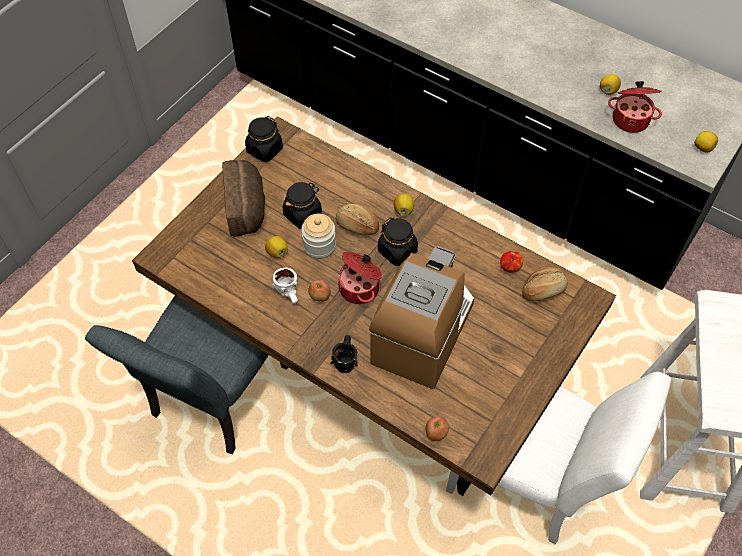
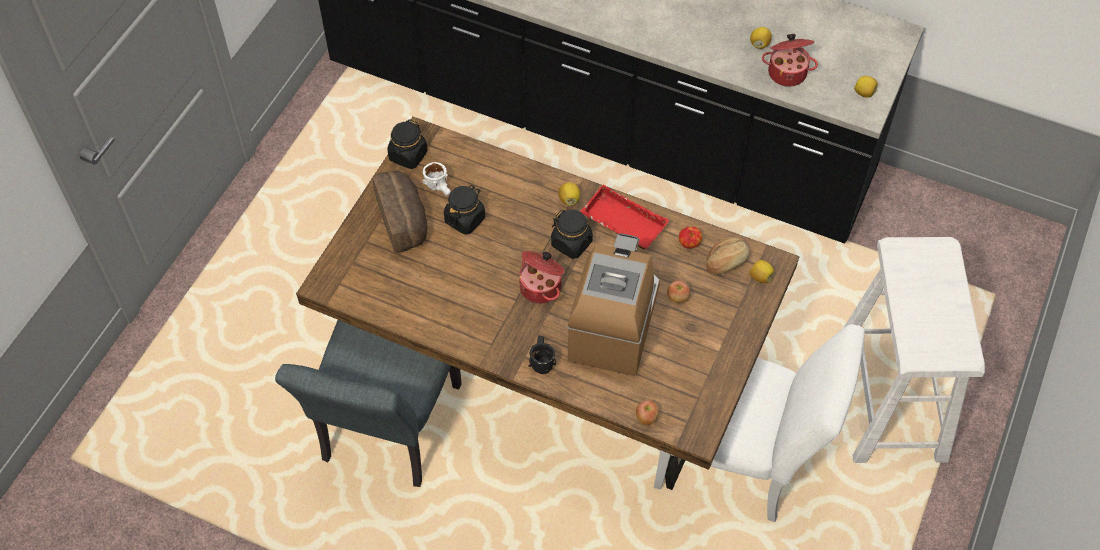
camera: 10 degrees left, 0 degrees up
lemon [265,236,288,258] -> lemon moved to [750,260,774,283]
white mug [272,267,298,304] -> white mug moved to [422,162,451,196]
jar [301,213,336,259] -> none
apple [308,280,331,302] -> apple moved to [667,280,690,303]
bread [336,204,379,236] -> none
none -> red tray [580,184,669,250]

